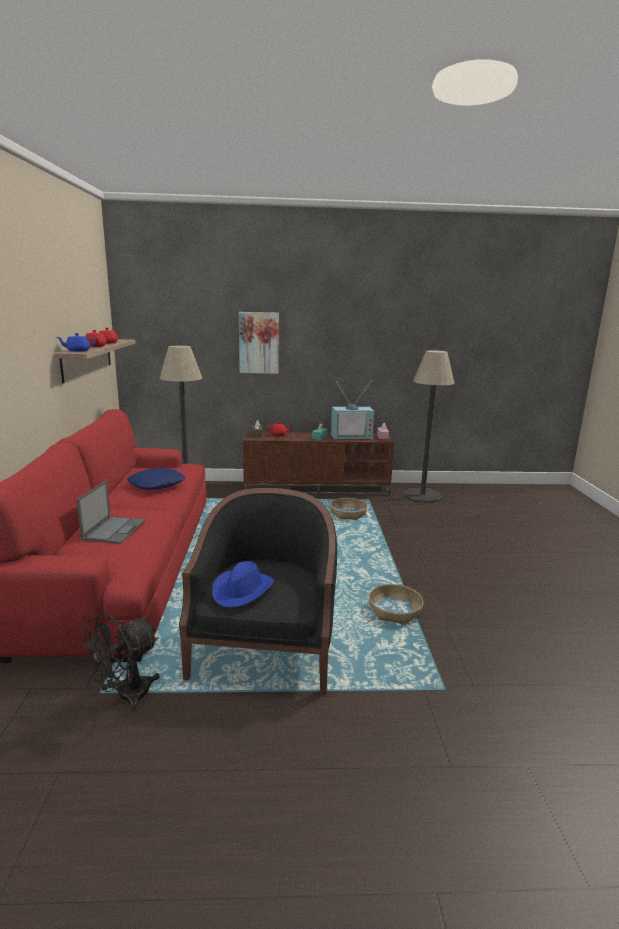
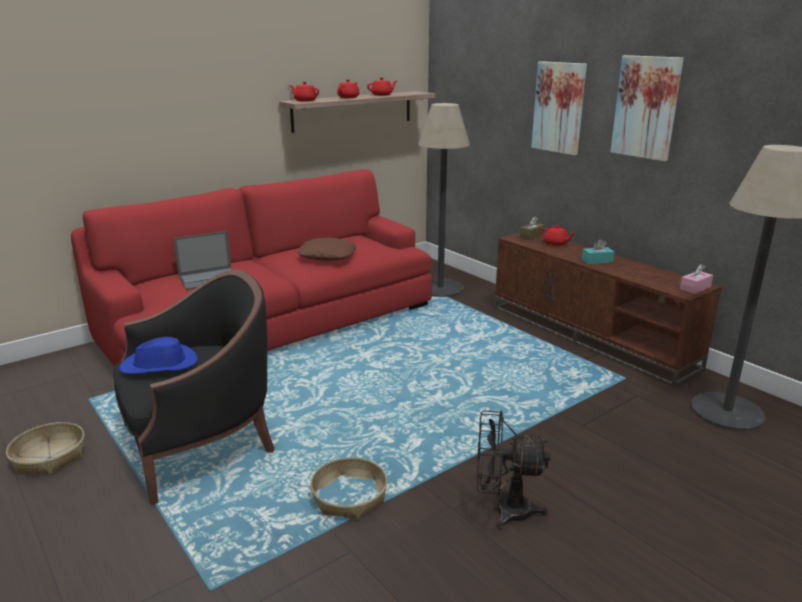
camera: 55 degrees right, 5 degrees up
blue teapot [56,333,96,352] -> red teapot [289,82,319,102]
black fan [80,613,160,712] -> black fan moved to [477,410,551,530]
blue pillow [127,468,185,489] -> brown pillow [297,237,356,261]
basket [330,498,368,520] -> basket moved to [6,422,84,475]
television [331,380,374,439] -> none
none -> picture [610,55,684,161]

